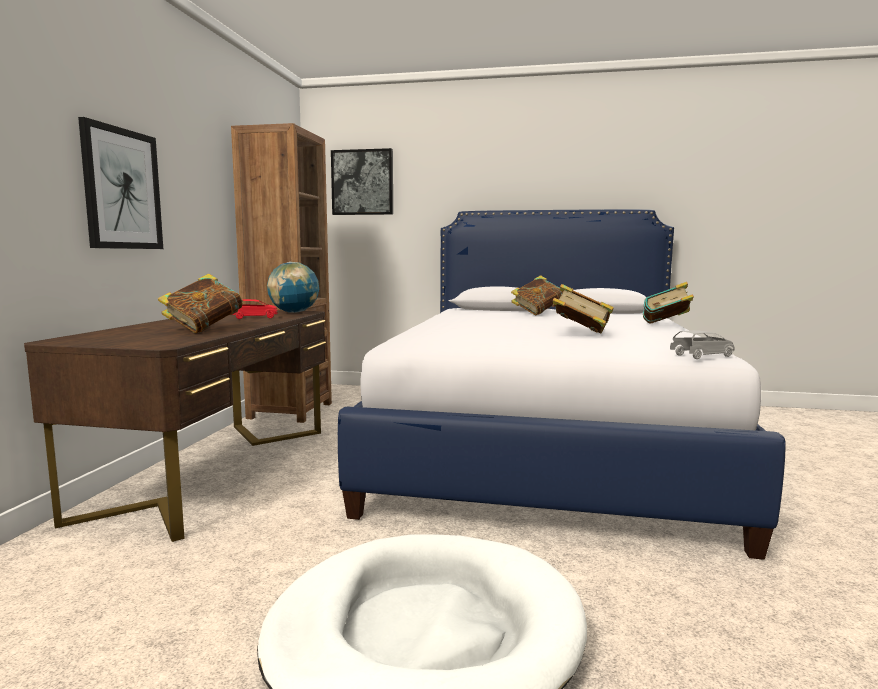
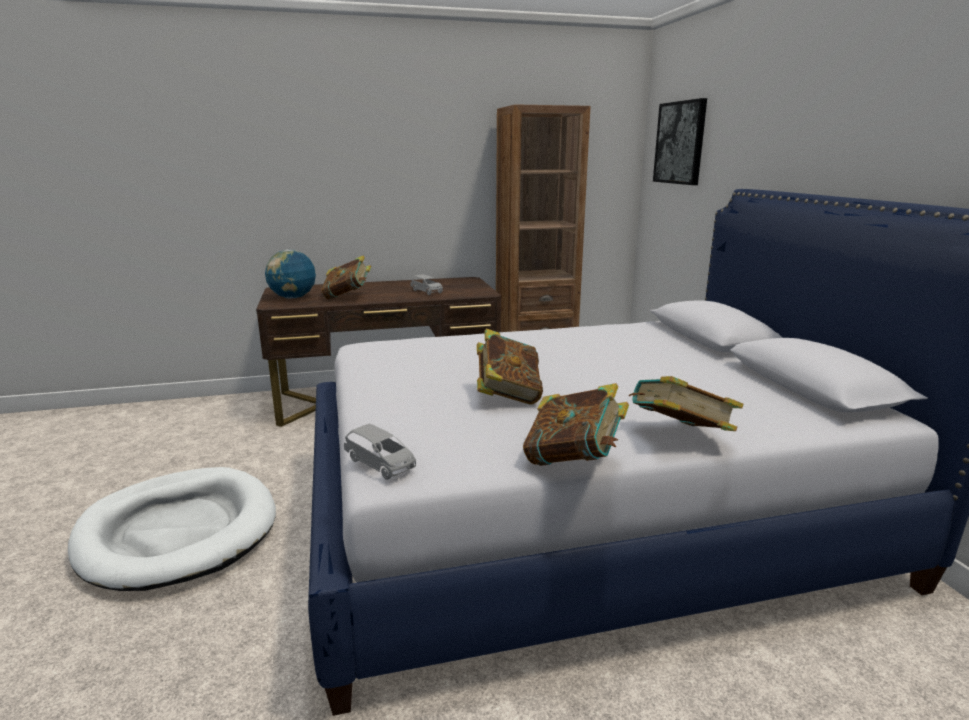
camera: 65 degrees right, 10 degrees up
picture [78,117,163,249] -> none
red toy car [232,299,278,319] -> grey toy car [410,274,443,295]
globe [267,262,319,313] -> globe moved to [265,250,316,298]
book [511,275,563,315] -> book moved to [523,383,629,466]

